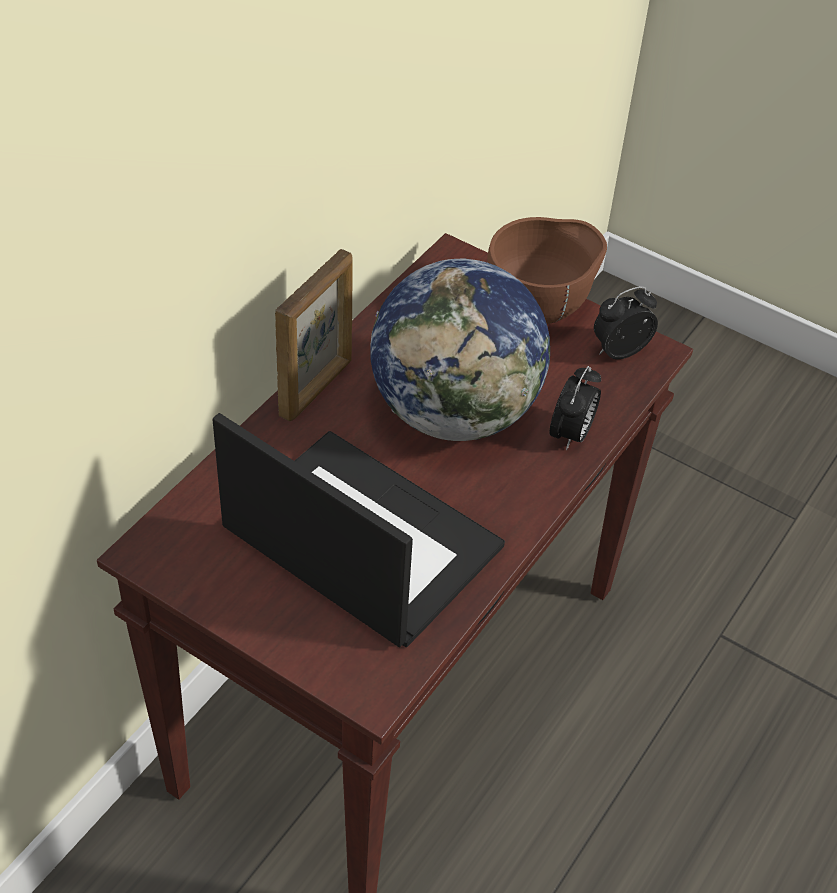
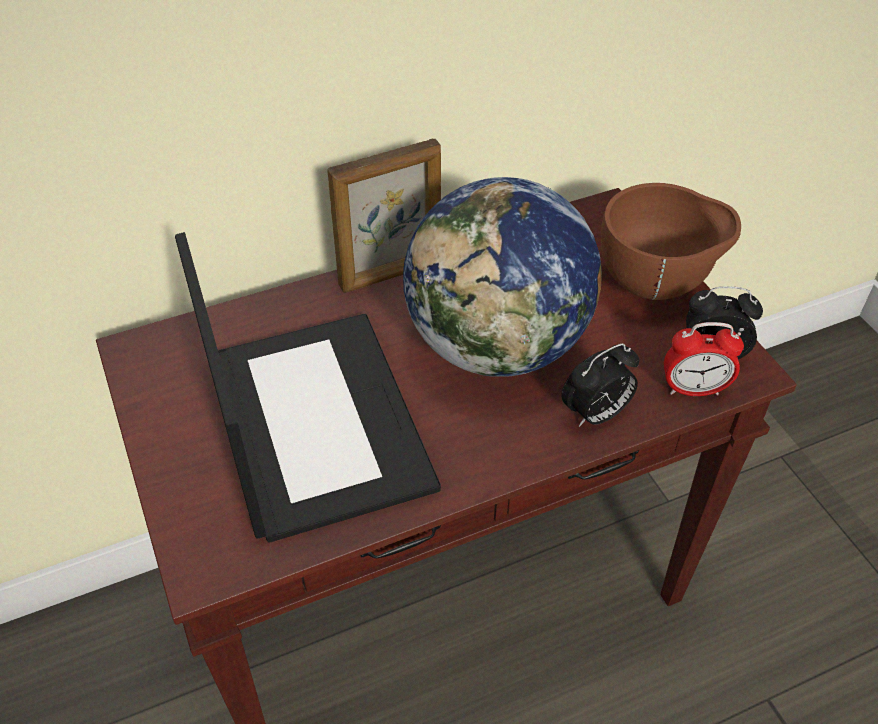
camera: 35 degrees right, 0 degrees up
none -> alarm clock [664,322,744,396]

